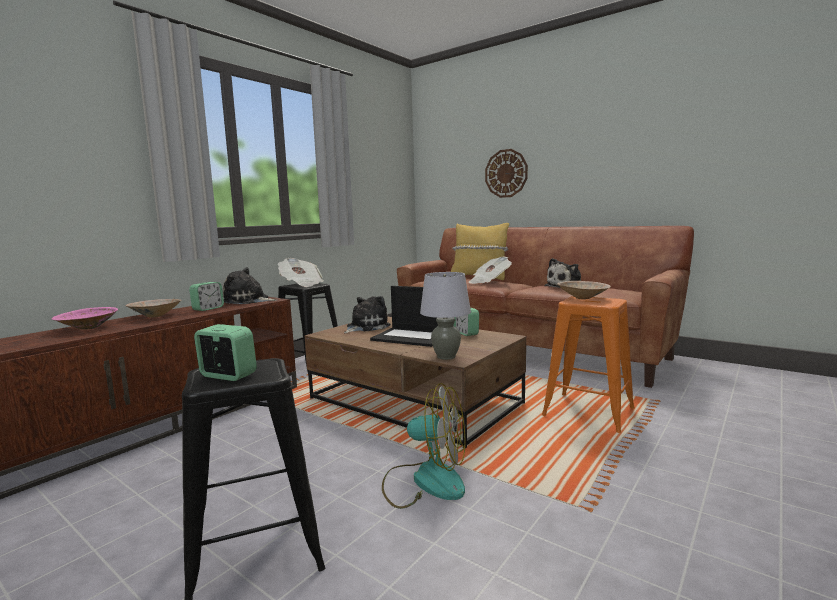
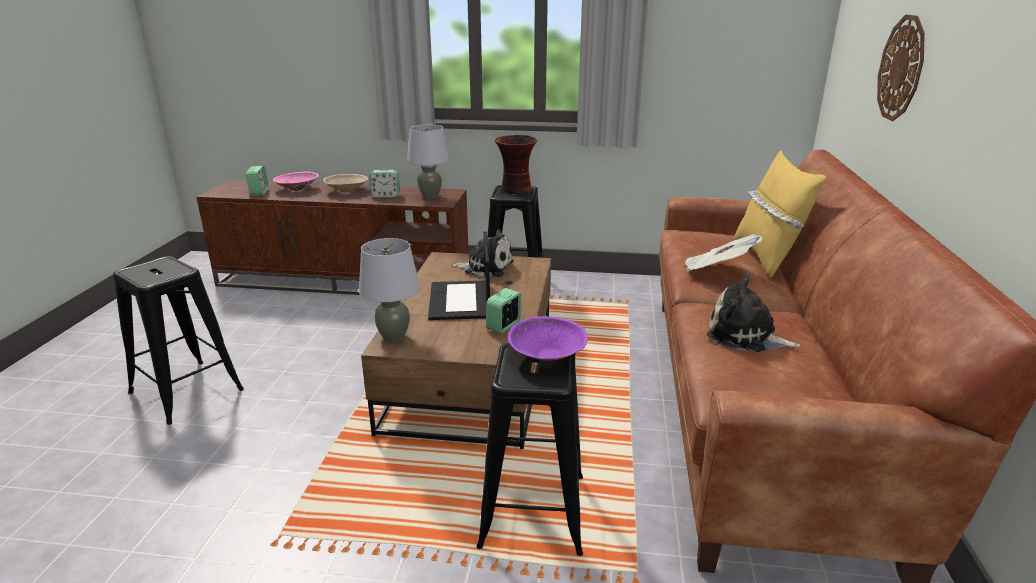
camera: 60 degrees right, 15 degrees up
alarm clock [194,324,257,381] -> alarm clock moved to [246,166,269,196]
plush toy [223,267,277,304] -> grey table lamp [407,125,449,199]
newspaper [278,258,324,287] -> vase [495,135,537,194]
fan [382,383,465,509] -> none
orange stool [542,296,635,433] -> black stool [477,343,583,556]
beige bowl [557,281,611,299] -> purple bowl [508,316,588,361]

